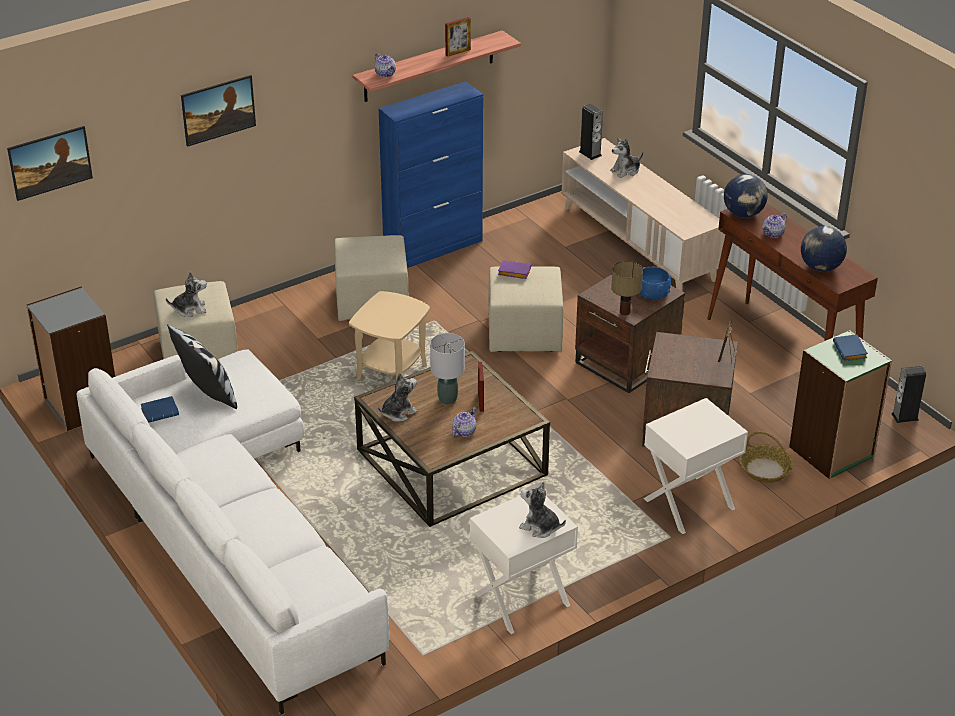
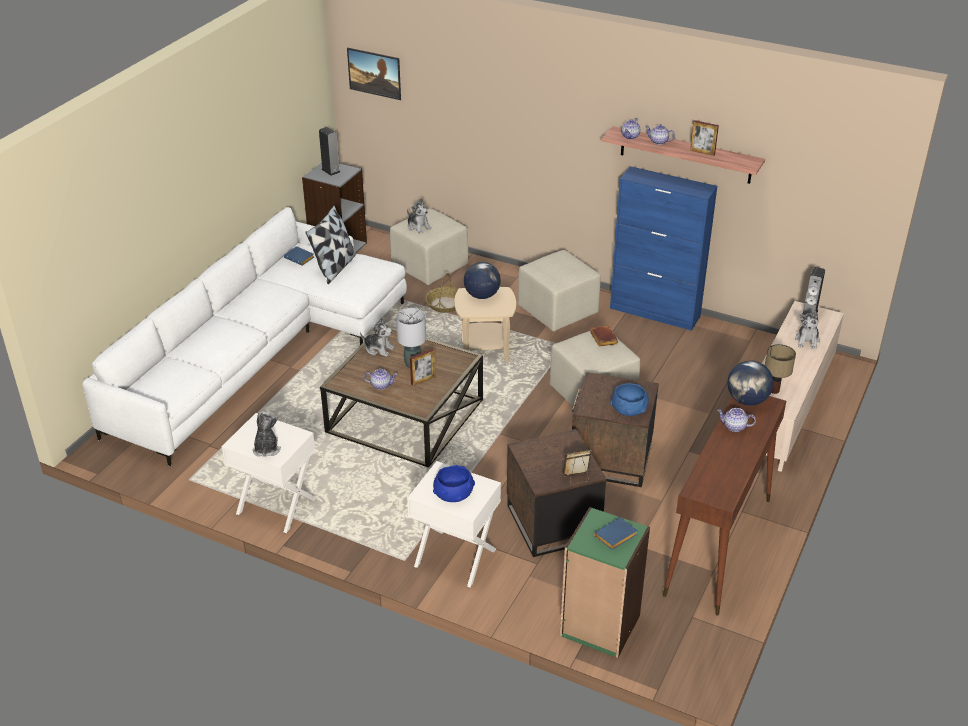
camera: 60 degrees right, 0 degrees up
picture [181,75,256,147] -> none
purple book [498,260,531,279] -> brown book [590,326,618,346]
plush toy [610,137,643,178] -> plush toy turned 105 degrees counterclockwise [795,311,820,349]
table lamp [611,261,643,315] -> table lamp moved to [765,344,796,394]
basket [739,431,793,483] -> basket moved to [425,273,458,313]
globe [801,226,847,272] -> globe moved to [464,262,501,299]
speaker [891,366,926,423] -> speaker moved to [319,127,340,176]
none -> blue bowl [433,465,475,502]
none -> teapot [645,124,675,145]

